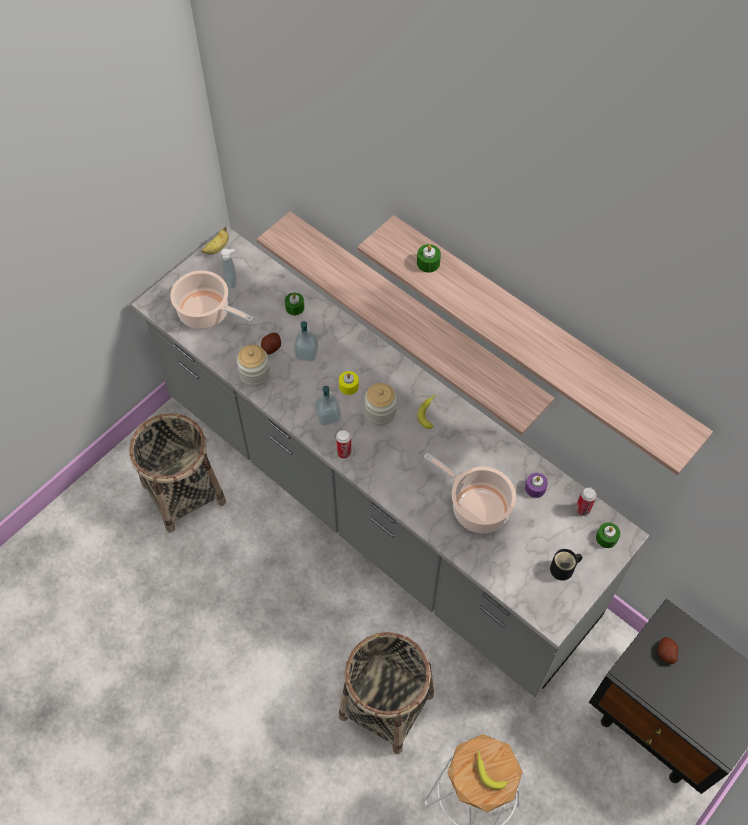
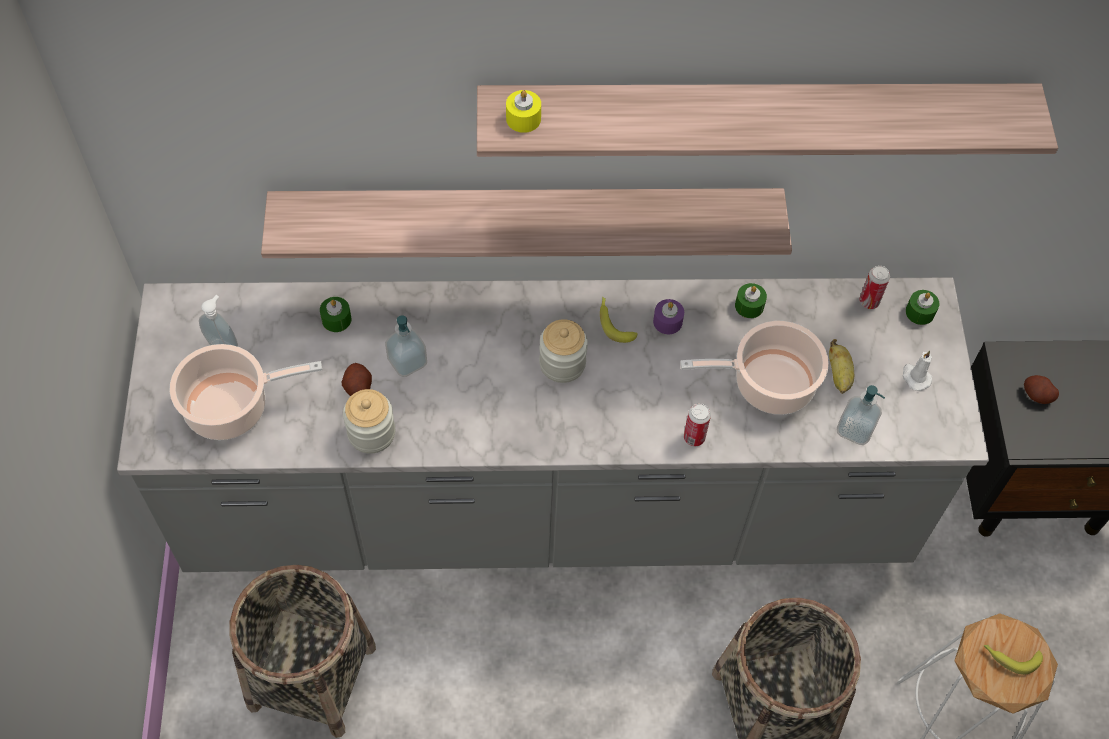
camera: 45 degrees left, 0 degrees up
banana [202,227,229,255] -> banana moved to [829,339,854,394]
soap dispenser [314,386,341,426] -> soap dispenser moved to [837,385,885,445]
can [336,430,352,459] -> can moved to [684,403,711,446]
yellow candle [339,371,359,395] -> yellow candle moved to [506,90,541,133]
green candle [417,244,441,273] -> green candle moved to [735,283,767,318]
purple candle [525,473,548,498] -> purple candle moved to [653,299,684,334]
black mug [550,549,582,580] -> white candle [902,351,932,391]

